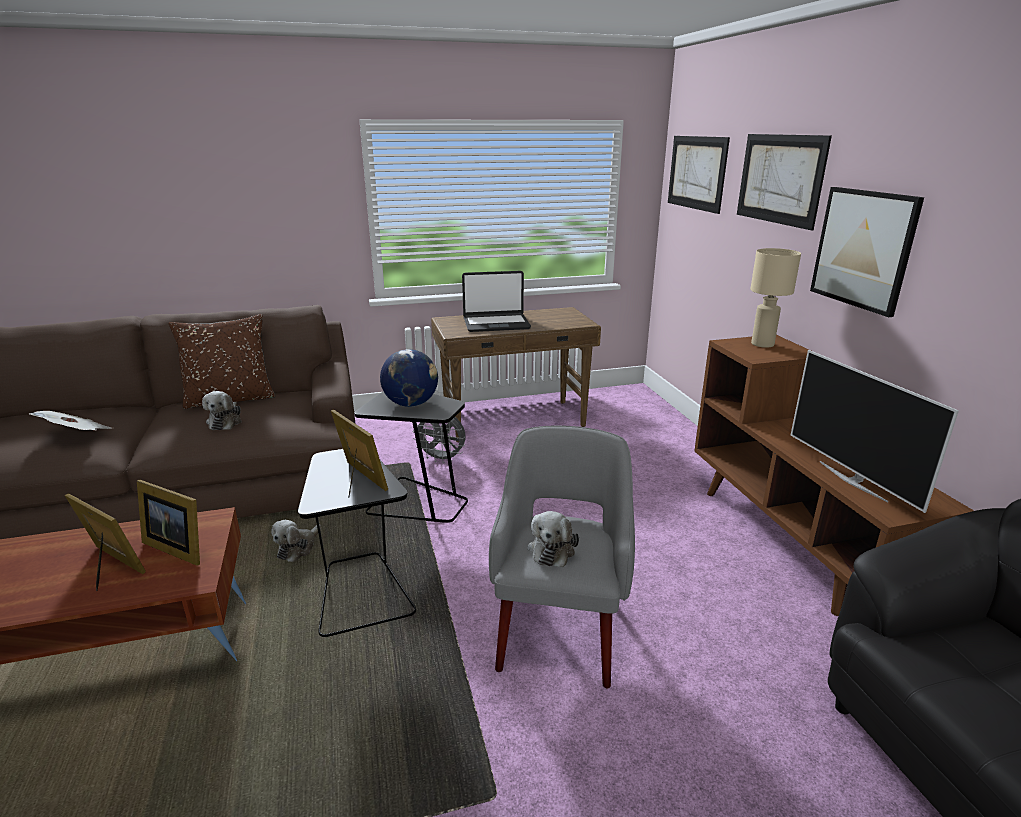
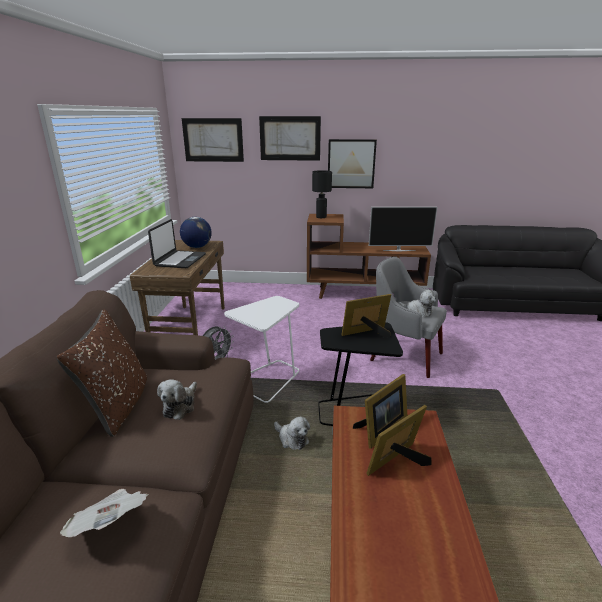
camera: 70 degrees left, 0 degrees up
plush toy [202,391,242,430] -> plush toy turned 90 degrees clockwise [157,379,197,420]
black side table [354,391,468,523] -> white side table [224,296,299,403]
globe [380,349,438,407] -> globe moved to [180,217,212,248]
beige table lamp [750,248,801,348] -> black table lamp [312,170,332,218]

